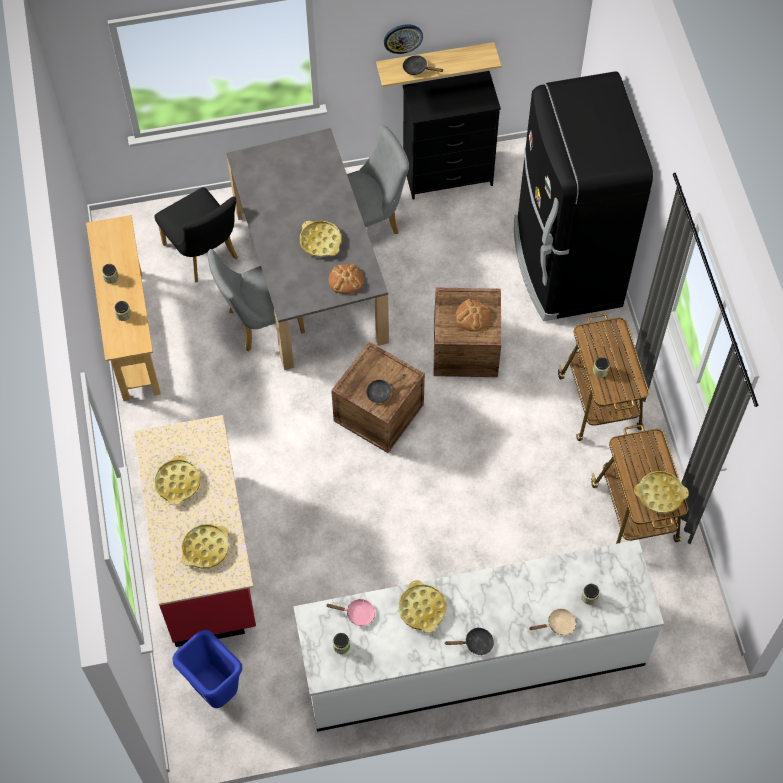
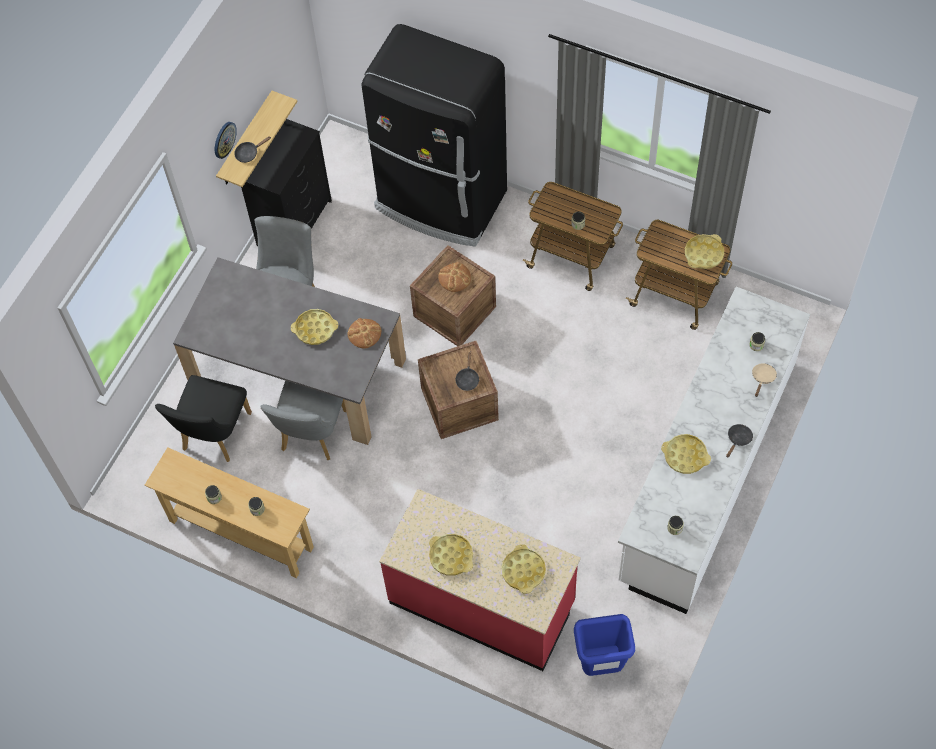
camera: 50 degrees left, 0 degrees up
black chair [154,187,238,283] -> black chair turned 105 degrees clockwise [155,375,252,462]
pink frying pan [327,599,375,626] -> none

